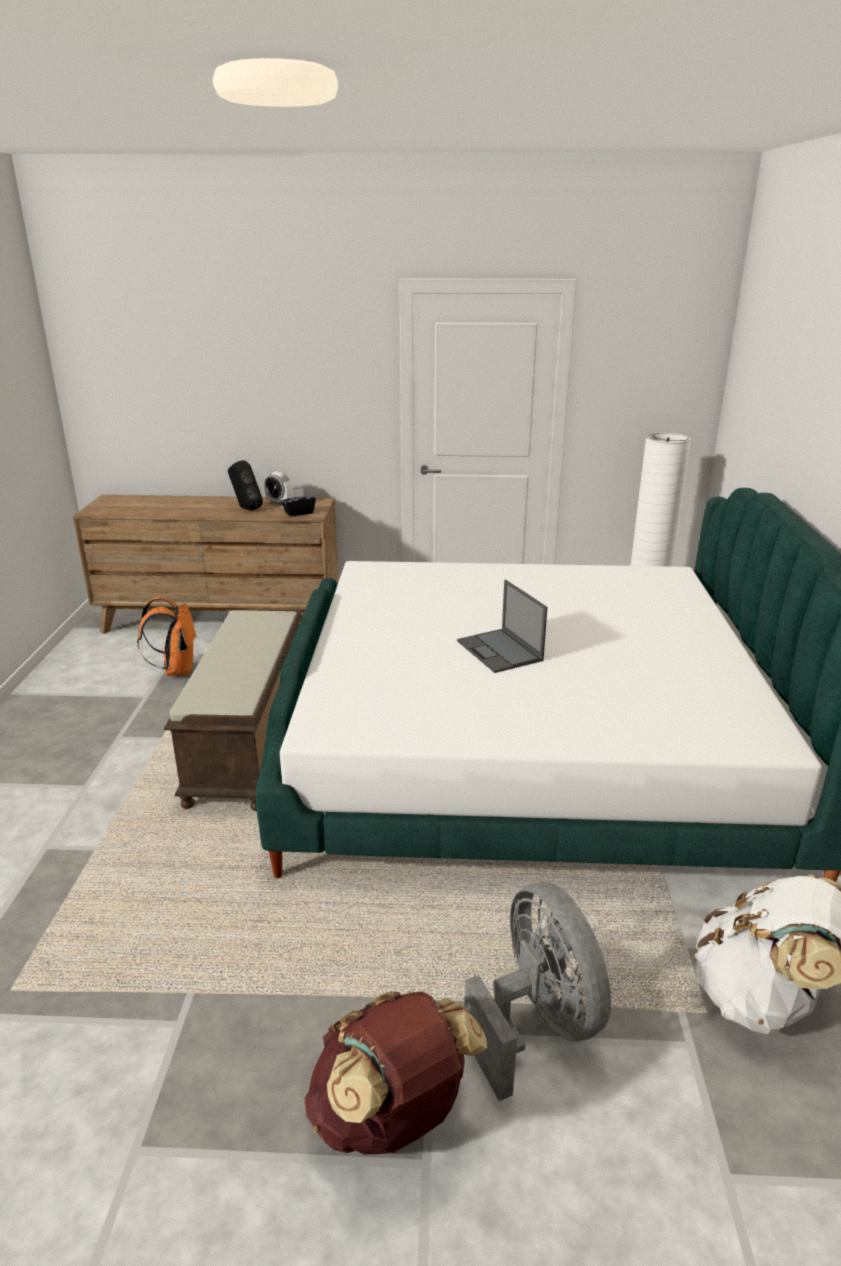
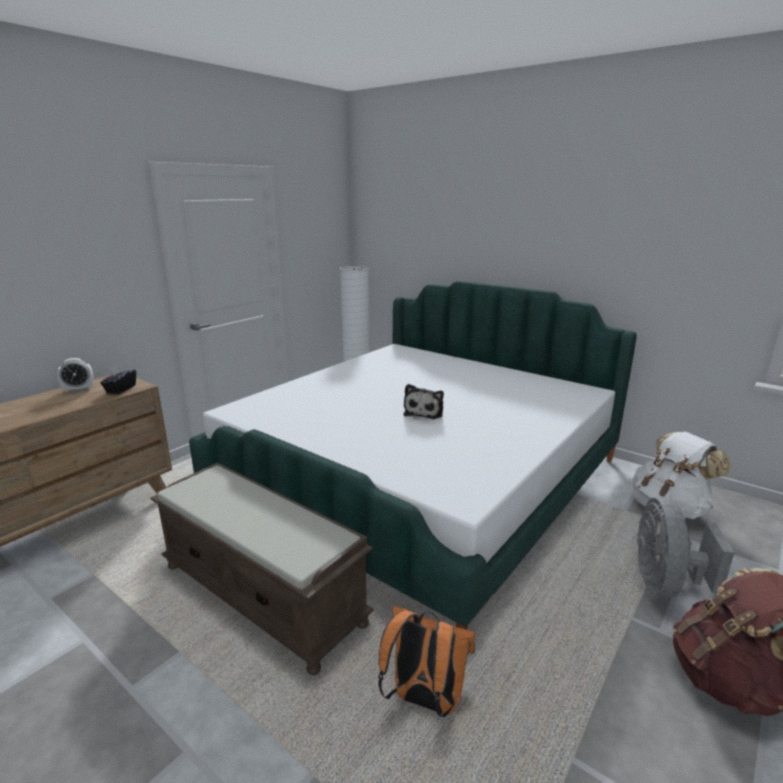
camera: 55 degrees left, 5 degrees down
orange backpack [137,597,197,676] -> orange backpack moved to [378,606,476,717]
black speaker [228,460,263,510] -> none
laptop [457,580,547,673] -> plush toy [404,384,444,419]
grey fan [464,882,611,1101] -> grey fan turned 90 degrees counterclockwise [636,497,734,598]

